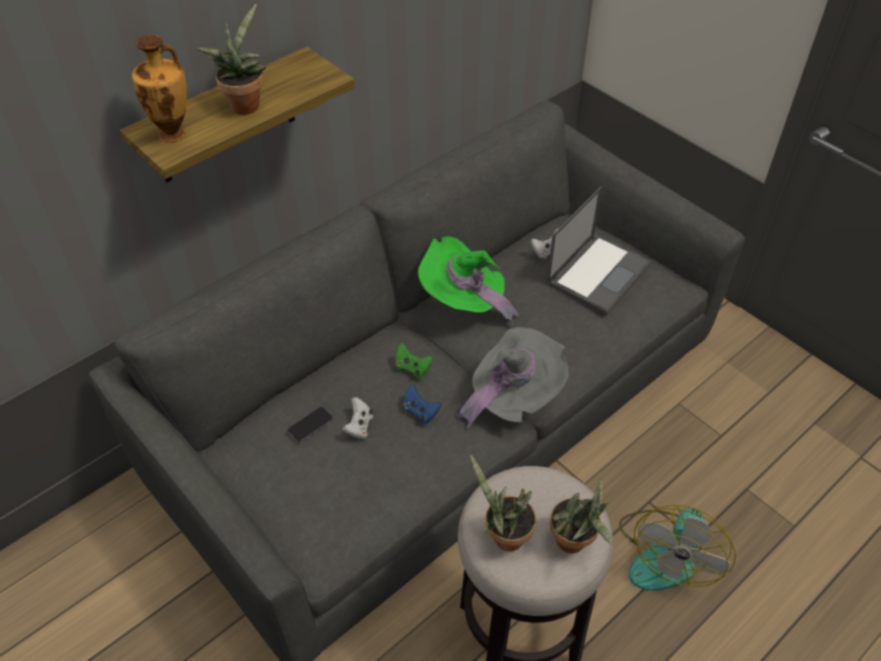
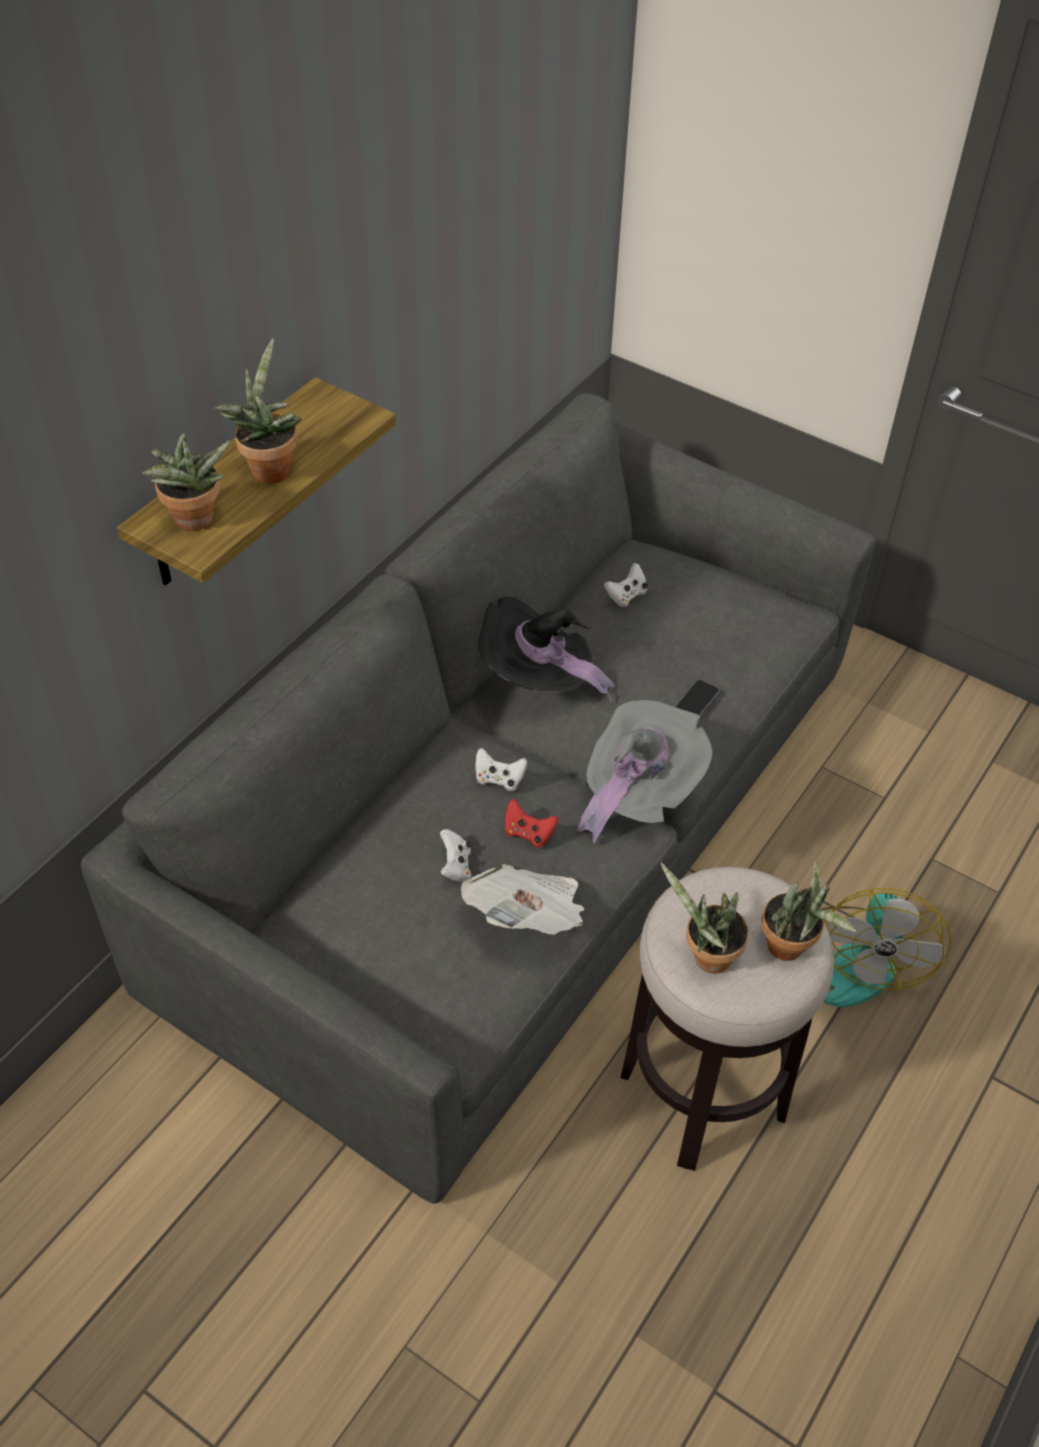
camera: 15 degrees left, 0 degrees up
vase [132,35,187,143] -> potted plant [142,434,230,531]
phone [287,407,333,442] -> phone moved to [675,680,719,715]
green game controller [395,343,433,378] -> white game controller [475,748,527,791]
blue game controller [403,384,442,424] -> red game controller [505,799,558,847]
green hat [418,236,519,325] -> black hat [478,597,615,702]
laptop [546,187,652,315] -> none
none -> newspaper [461,864,584,934]

